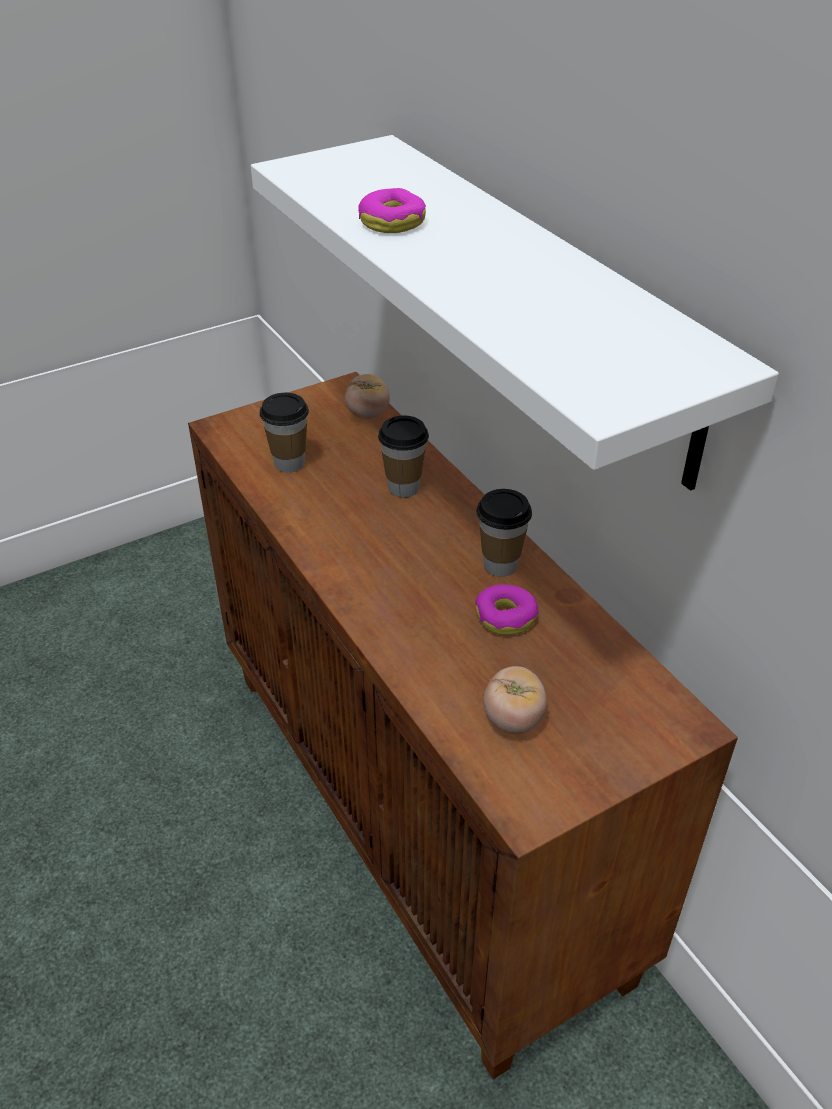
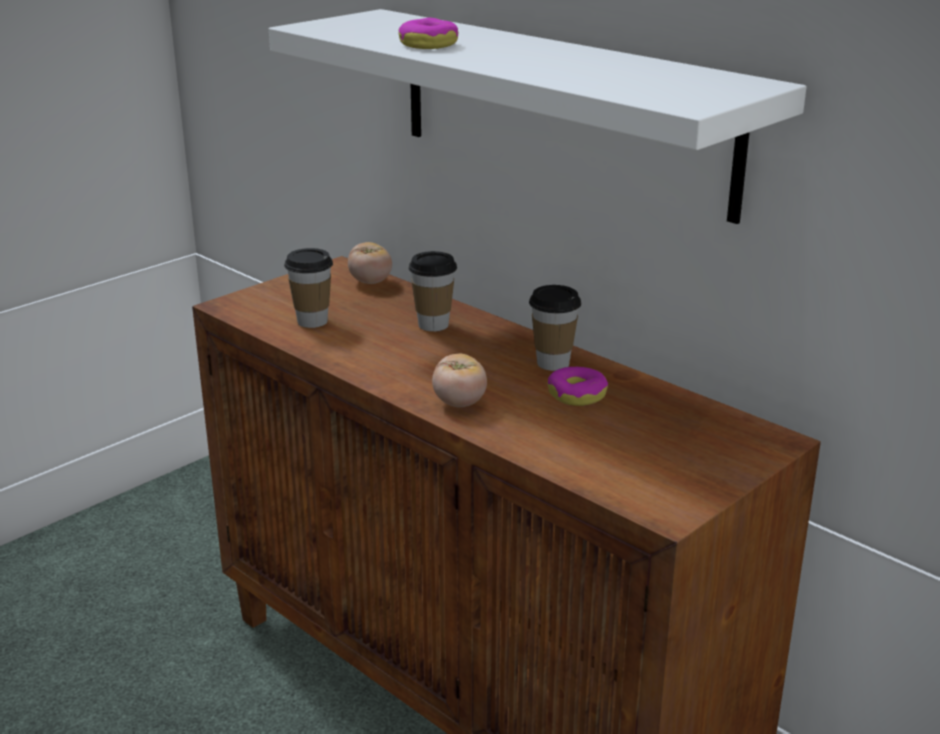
camera: 15 degrees left, 15 degrees down
tomato [483,666,547,734] -> tomato moved to [432,354,487,408]

